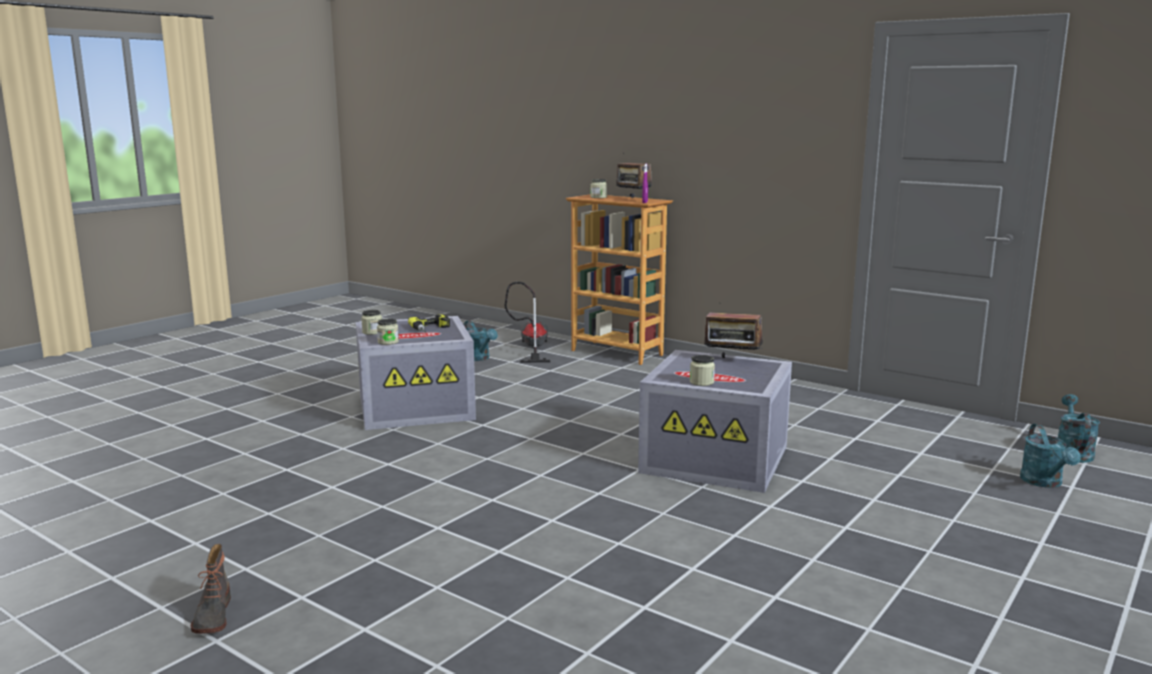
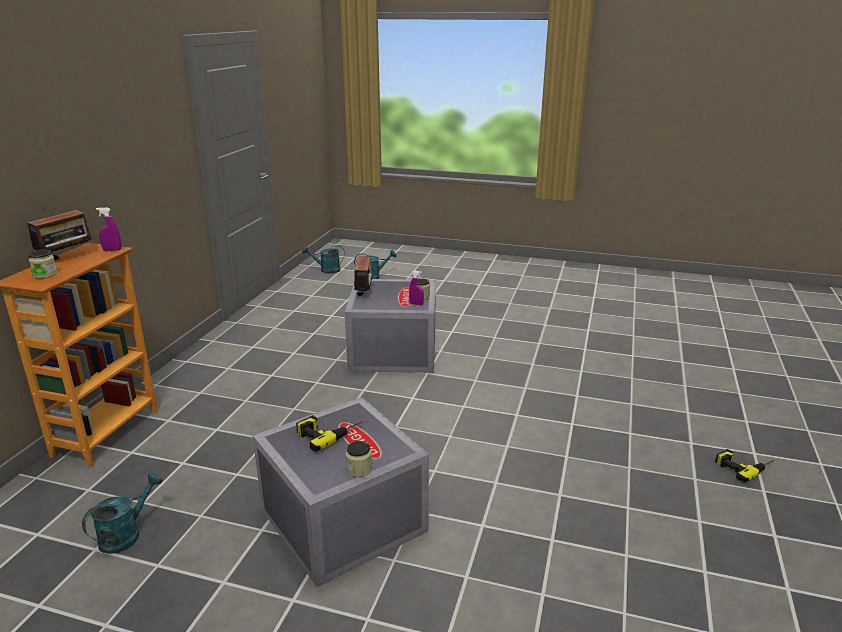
camera: 110 degrees left, 10 degrees up
boot [191,544,231,634] -> power drill [715,449,774,483]
jar [377,319,399,345] -> none
vacuum cleaner [504,282,551,363] -> none
none -> purple spray bottle [409,270,424,305]

